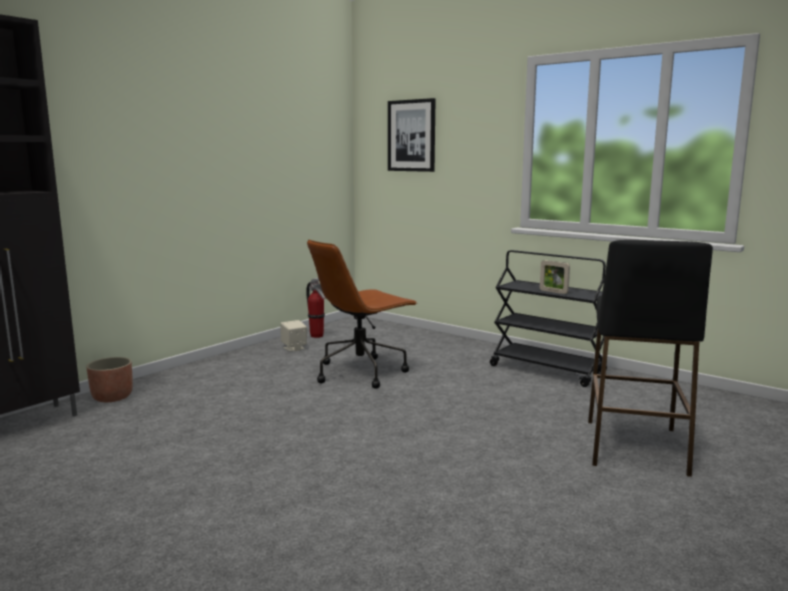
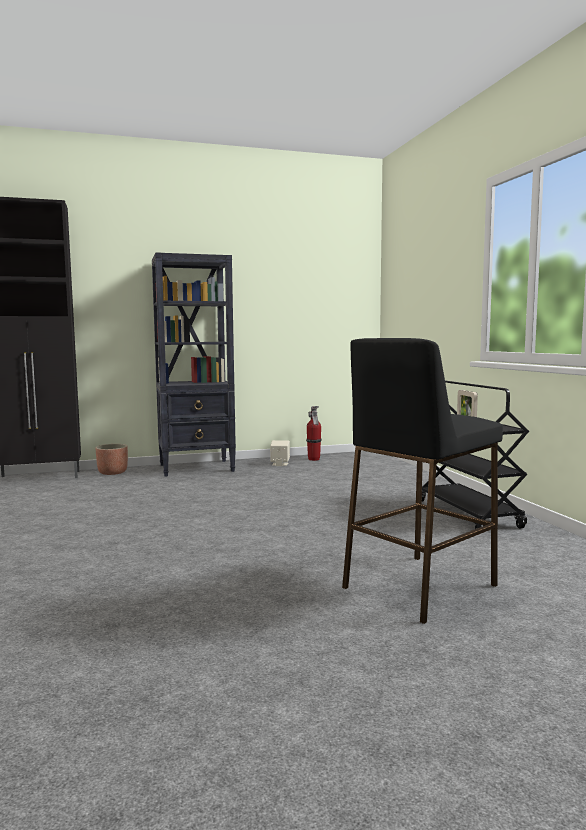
camera: 35 degrees right, 5 degrees down
brown office chair [307,240,418,389] -> none
picture [388,98,435,172] -> none
none -> black bookcase [152,252,236,477]

